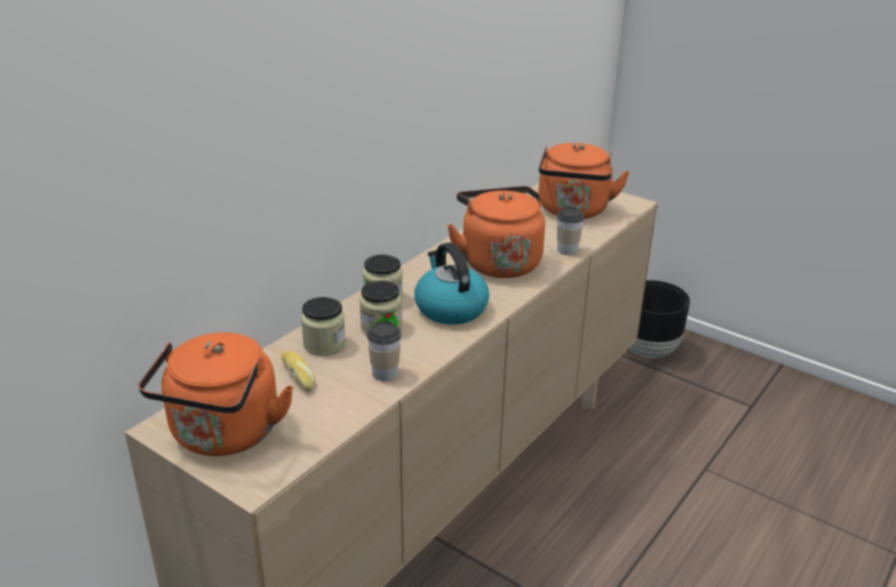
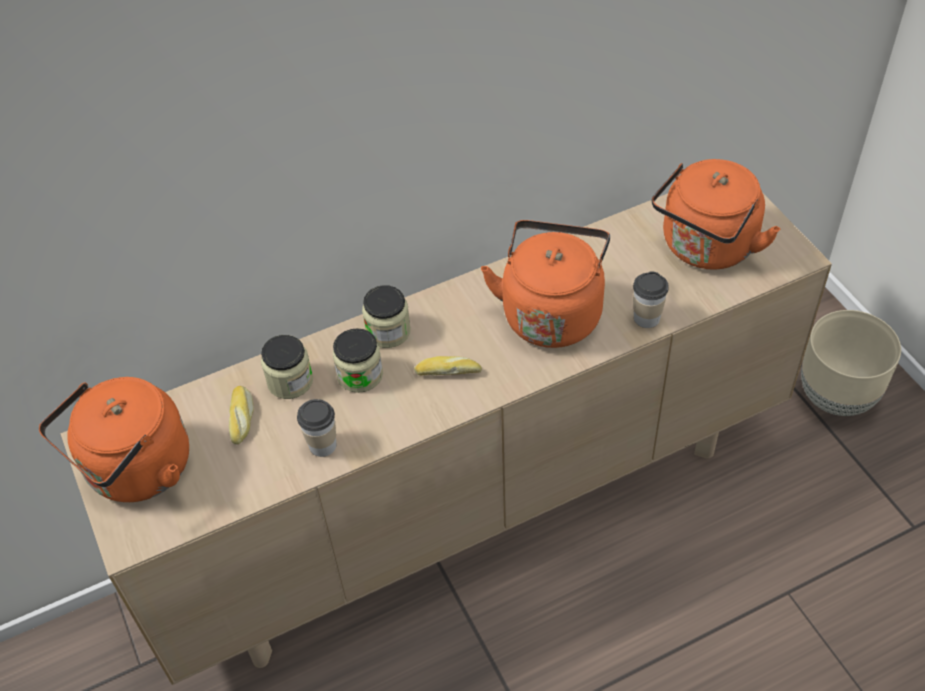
camera: 30 degrees right, 20 degrees up
kettle [414,243,489,325] -> bread [414,356,482,376]
black planter [629,280,690,358] -> beige planter [801,310,901,416]

